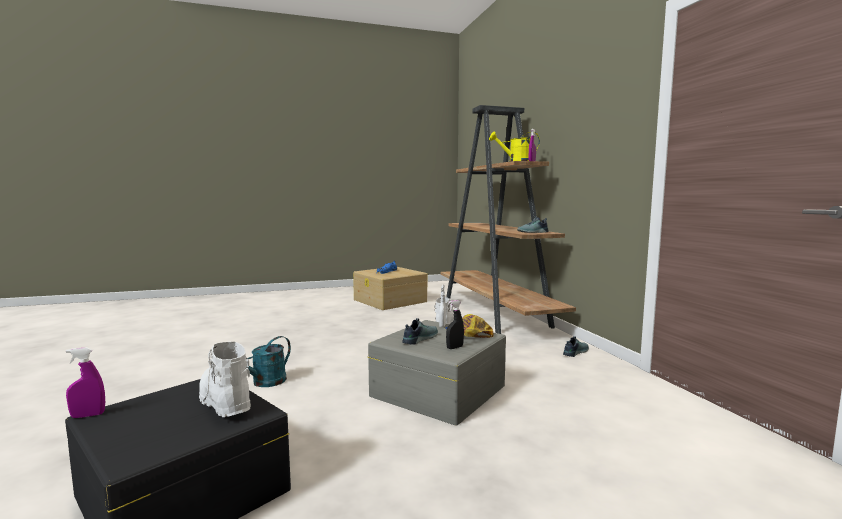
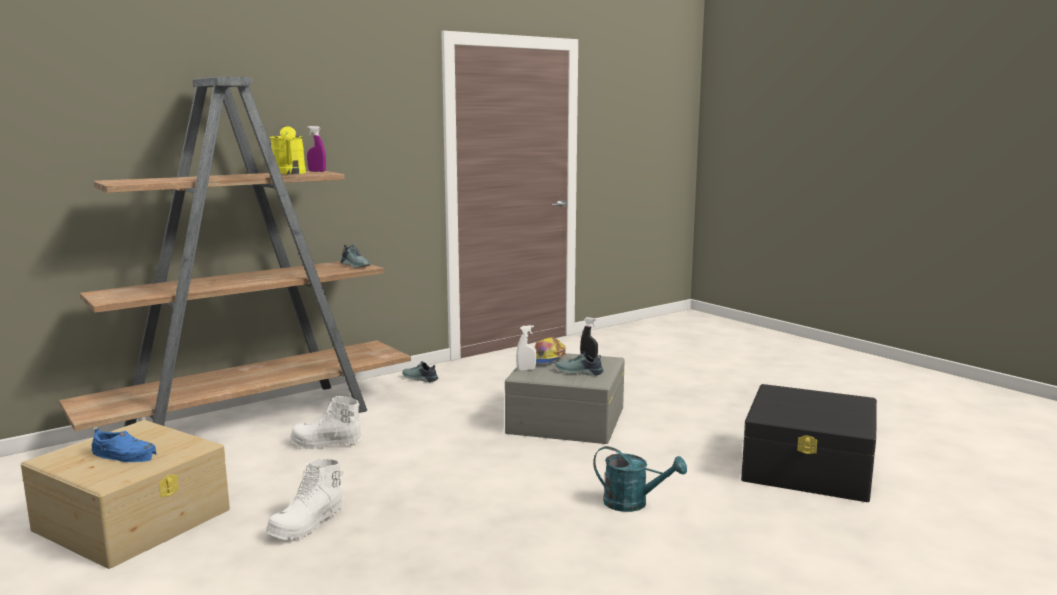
camera: 110 degrees left, 5 degrees up
purple spray bottle [66,347,105,418] -> none
white boot [199,342,251,417] -> white boot moved to [265,459,344,540]

